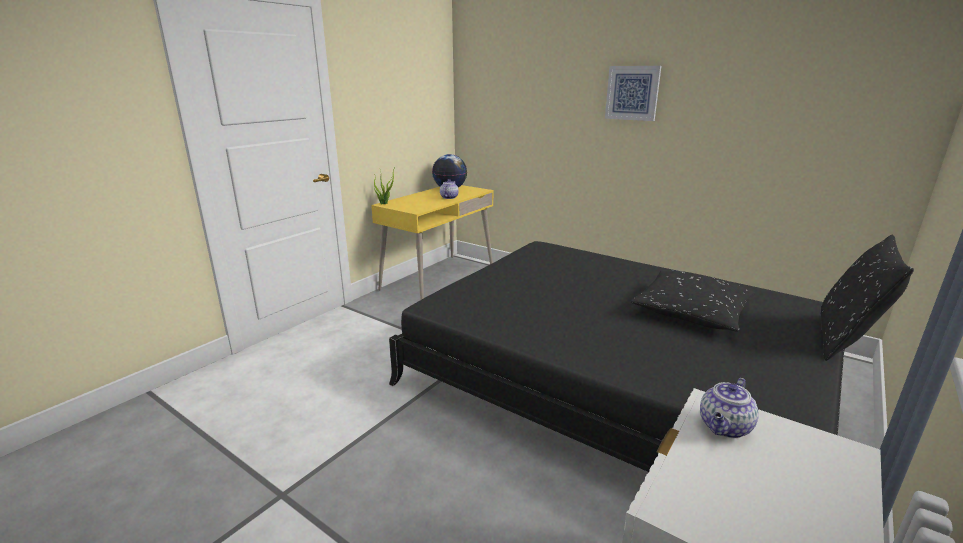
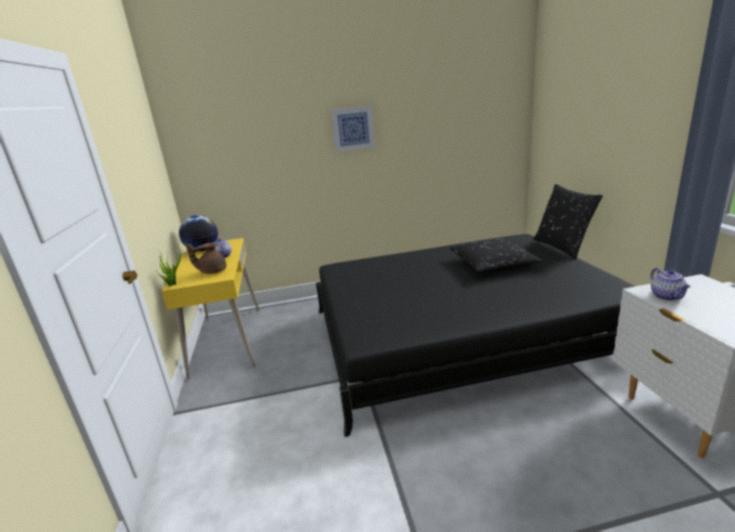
camera: 45 degrees left, 0 degrees up
none -> brown teapot [186,243,226,274]

